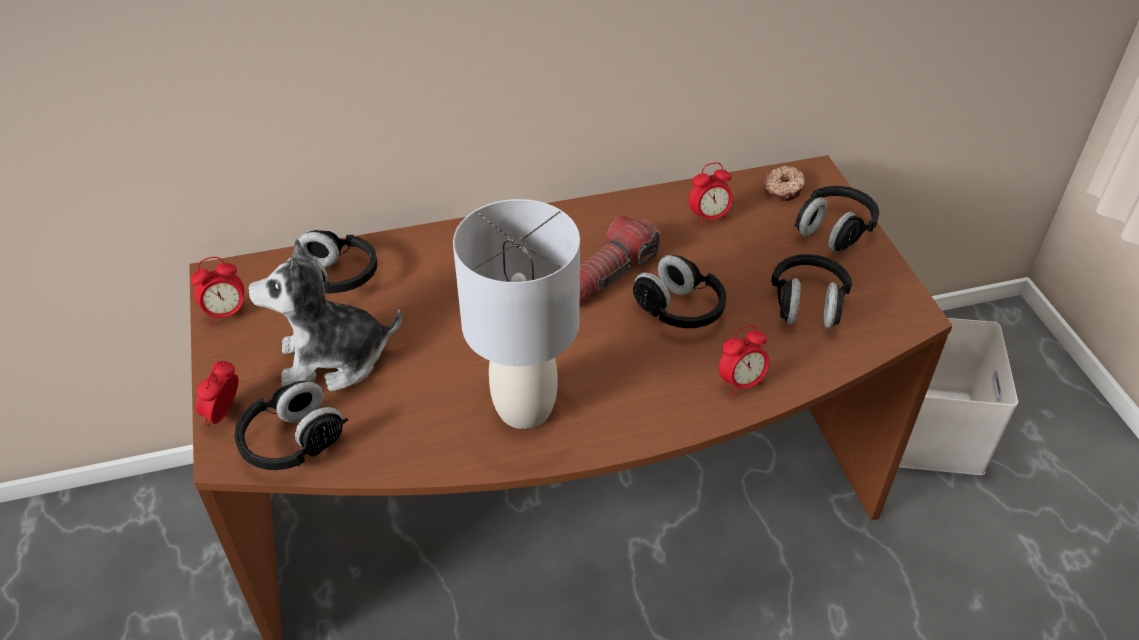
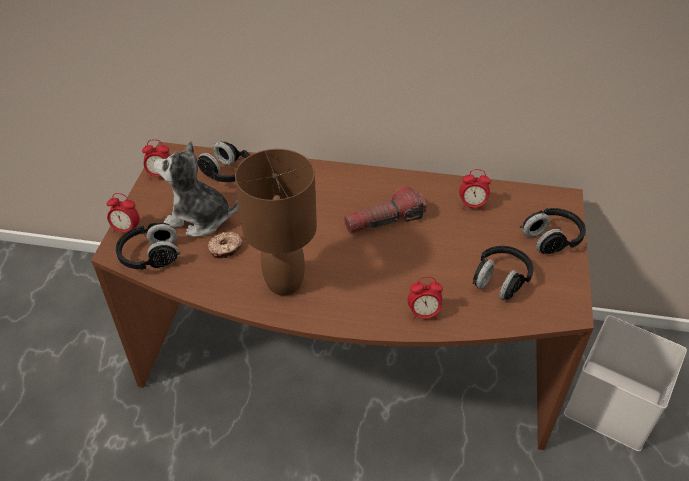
camera: 25 degrees right, 0 degrees up
alarm clock [196,361,239,425] -> alarm clock turned 120 degrees counterclockwise [107,193,140,233]
grey table lamp [453,199,580,429] -> brown table lamp [235,149,317,296]
black headphones [633,255,726,328] -> none
donut [764,166,805,201] -> donut moved to [208,232,243,258]

